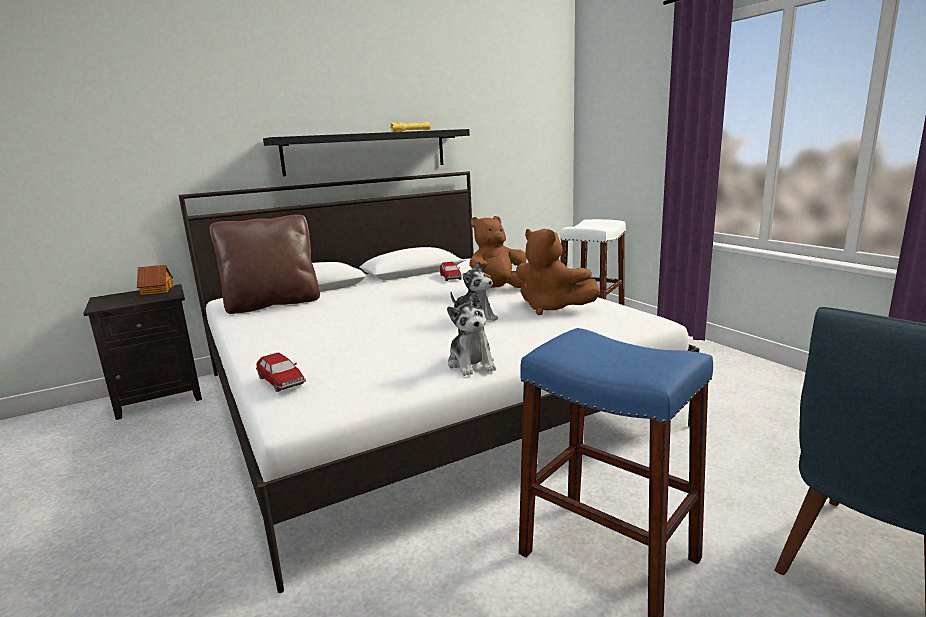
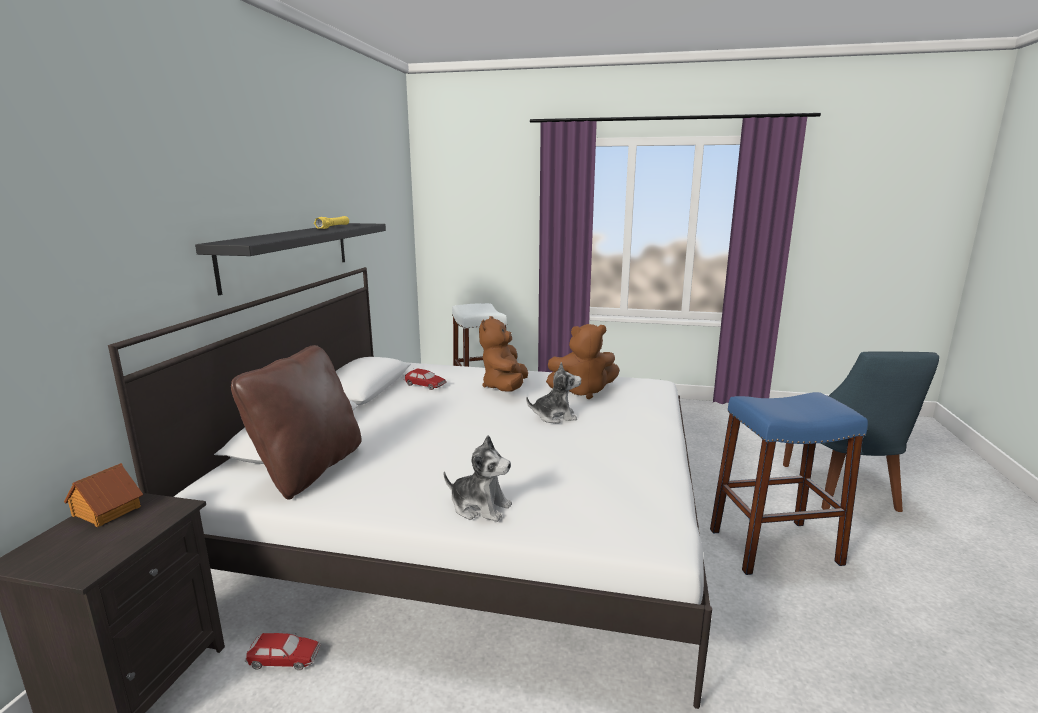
camera: 50 degrees left, 0 degrees up
toy car [256,352,306,392] -> toy car moved to [245,633,321,670]
plush toy [447,293,496,376] -> plush toy moved to [444,435,512,522]

